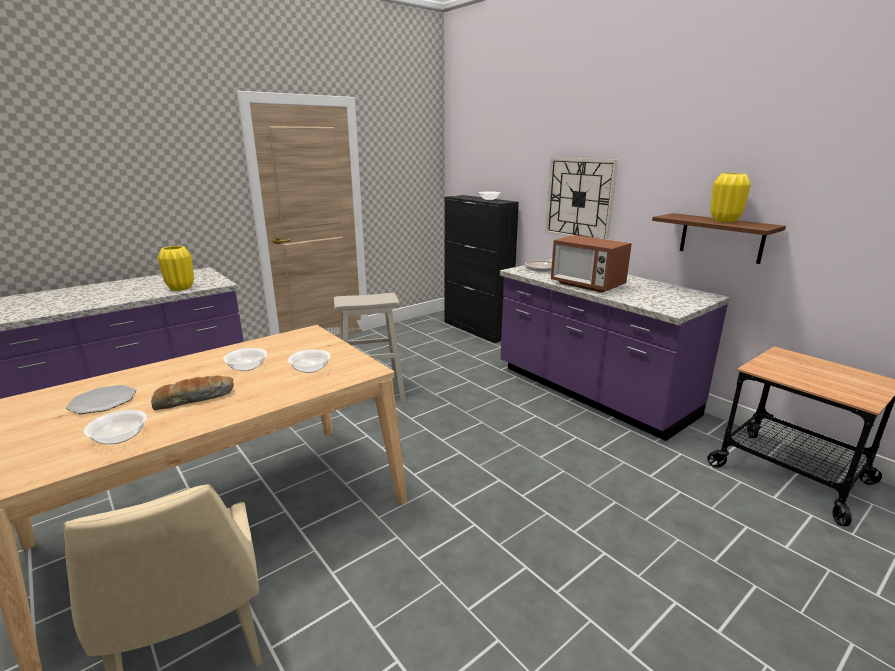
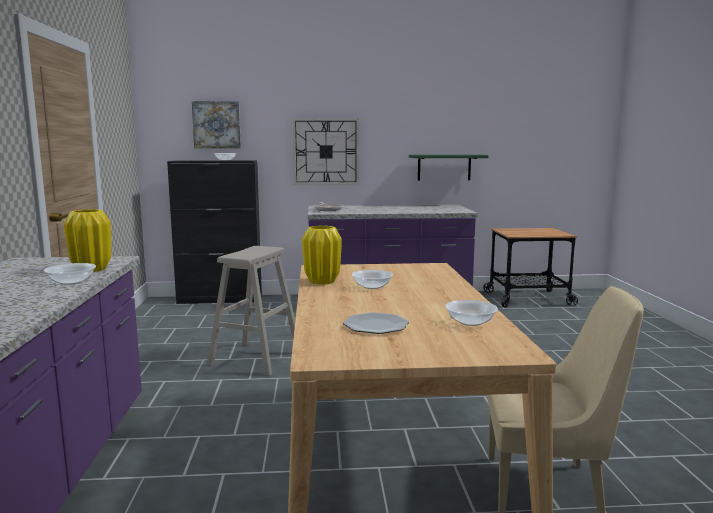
camera: 55 degrees left, 10 degrees down
bread [151,376,234,410] -> none
bowl [288,349,331,373] -> bowl moved to [44,263,96,285]
microwave [551,235,632,293] -> none
brown shelf [652,213,786,264] -> green shelf [409,155,489,180]
yellow vase [710,173,751,223] -> yellow vase moved to [302,226,342,285]
none -> picture [192,101,241,148]

